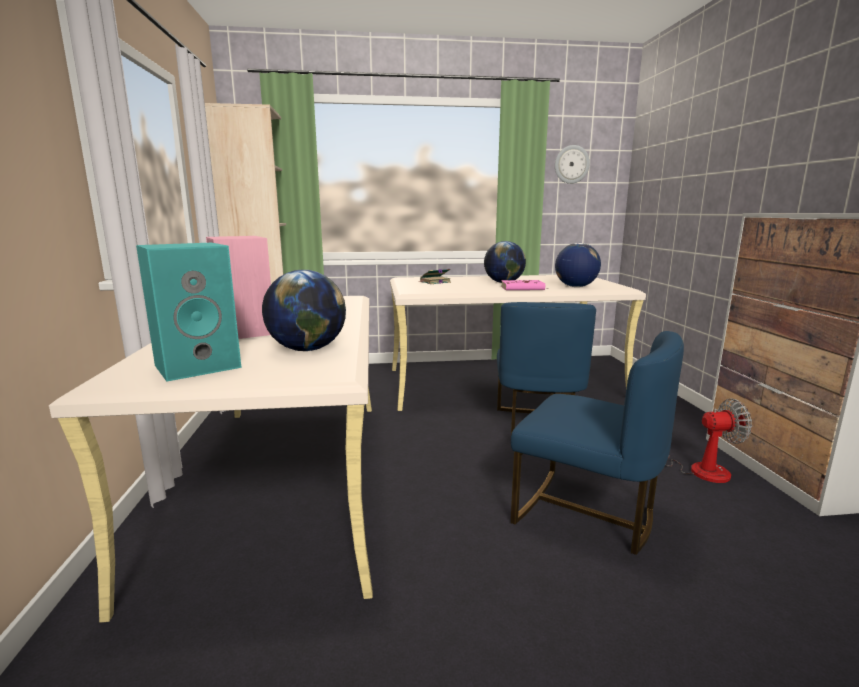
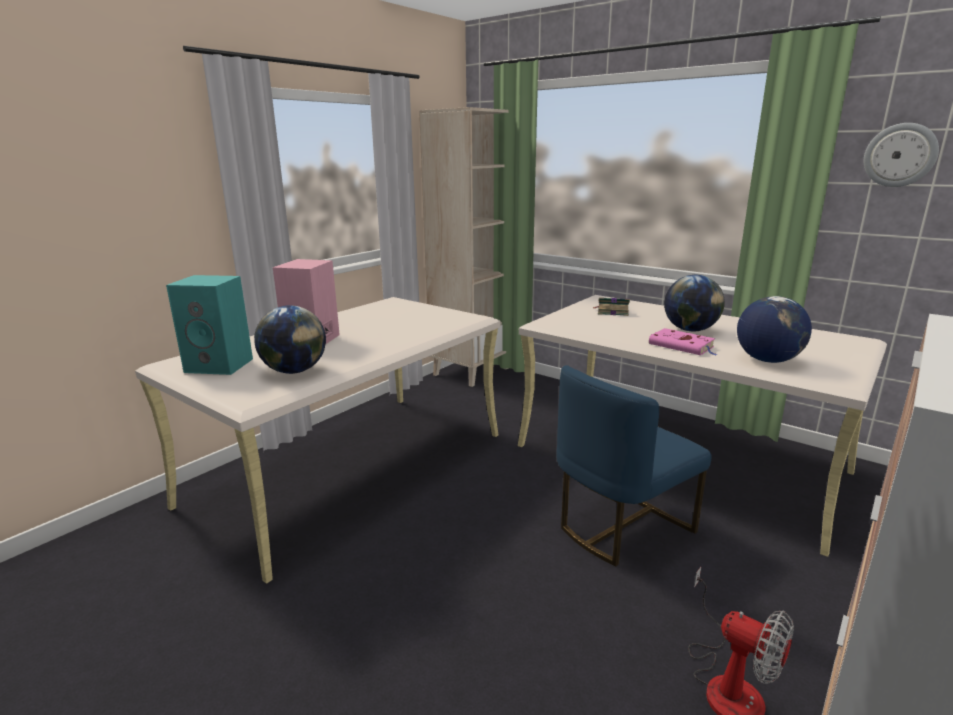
camera: 45 degrees right, 5 degrees up
blue chair [511,331,684,555] -> none

